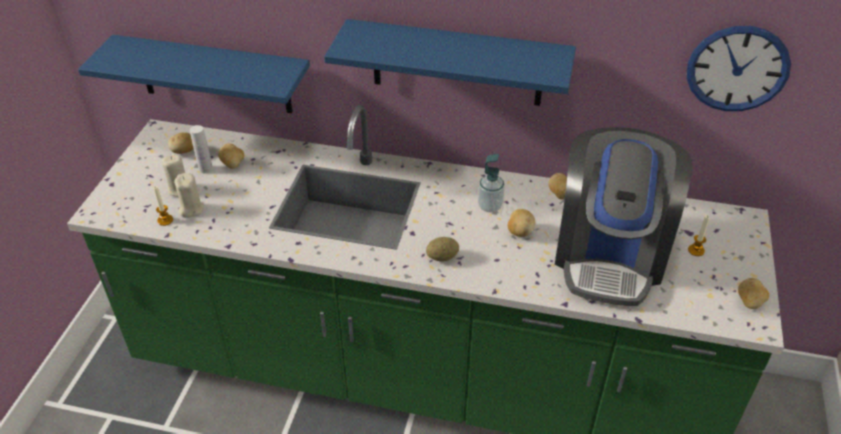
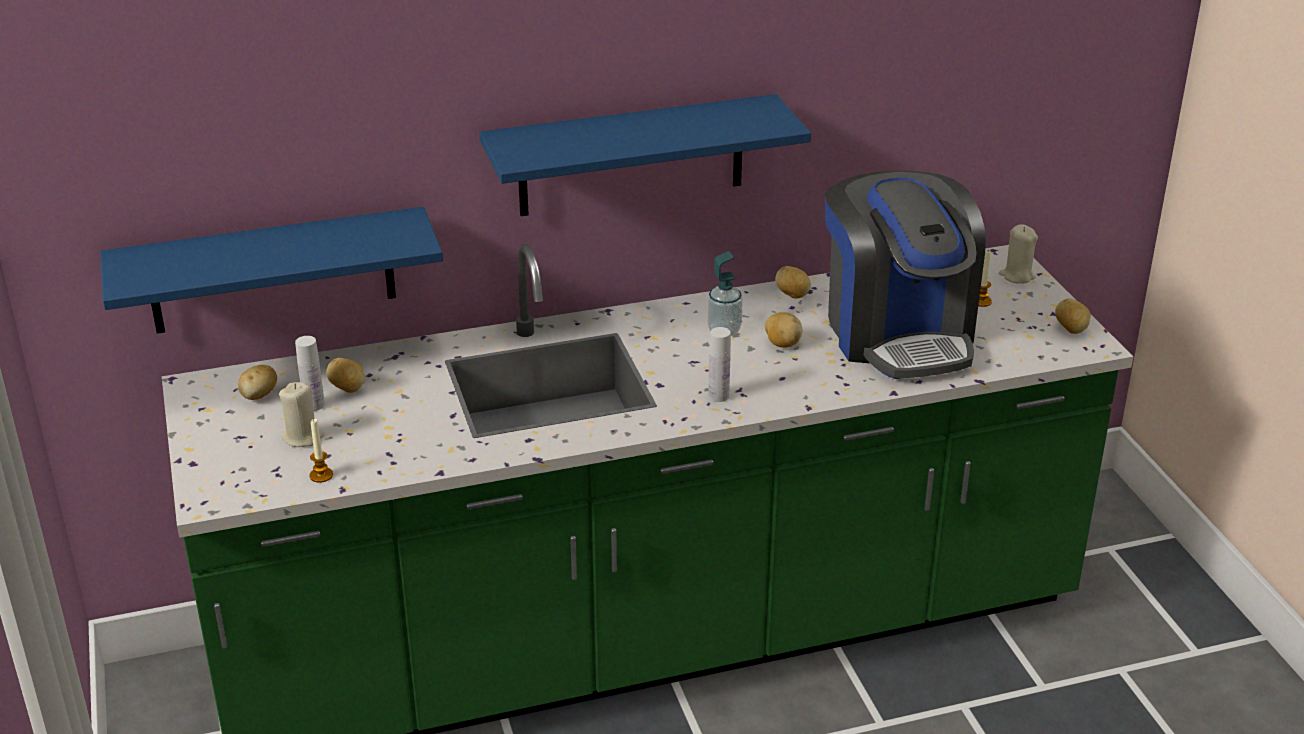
camera: 30 degrees left, 10 degrees down
beige candle [174,173,204,218] -> beige candle moved to [999,224,1038,284]
potato [426,237,459,262] -> white bottle [708,327,731,402]
wall clock [687,26,791,111] -> none

